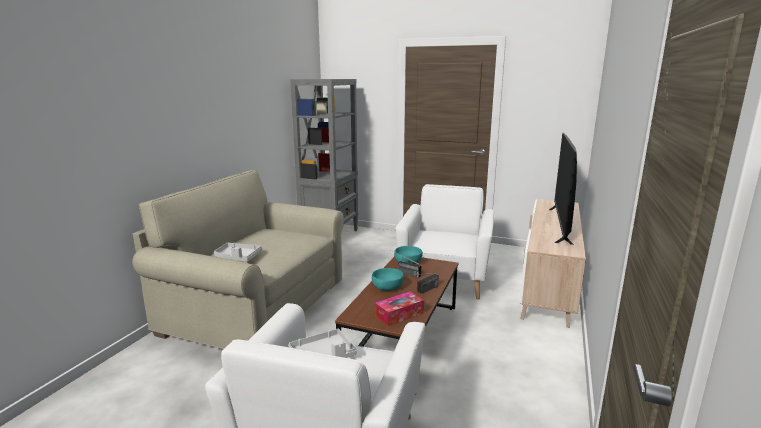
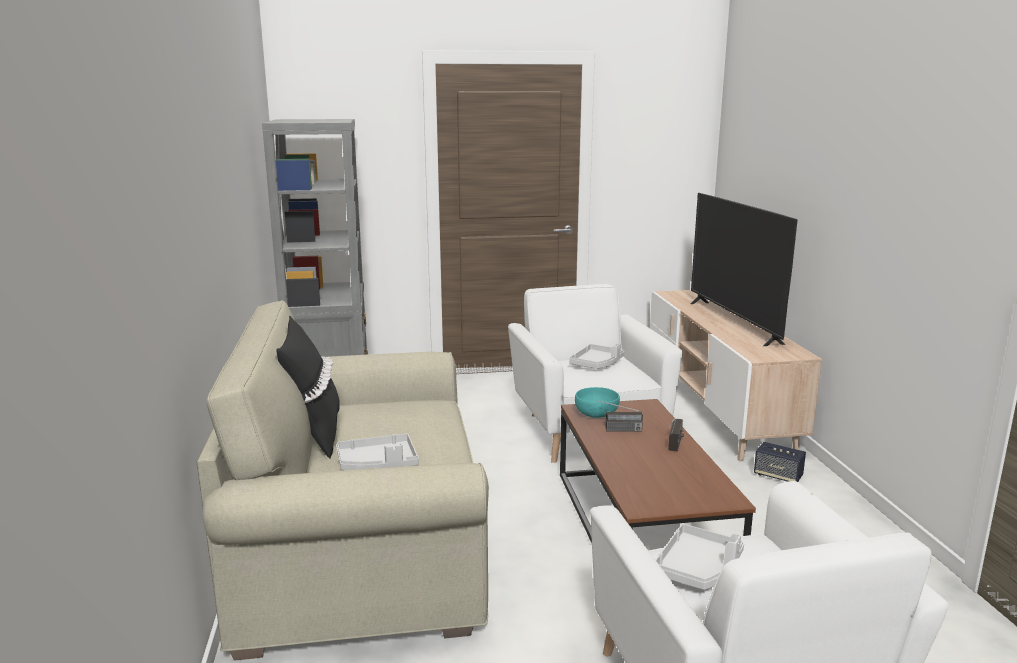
camera: 30 degrees left, 0 degrees up
turquoise bowl [372,268,404,291] -> none
tissue box [375,292,424,326] -> none
none -> black pillow [276,316,340,459]
none -> grey tray [569,343,624,369]
none -> speaker [754,442,806,482]

